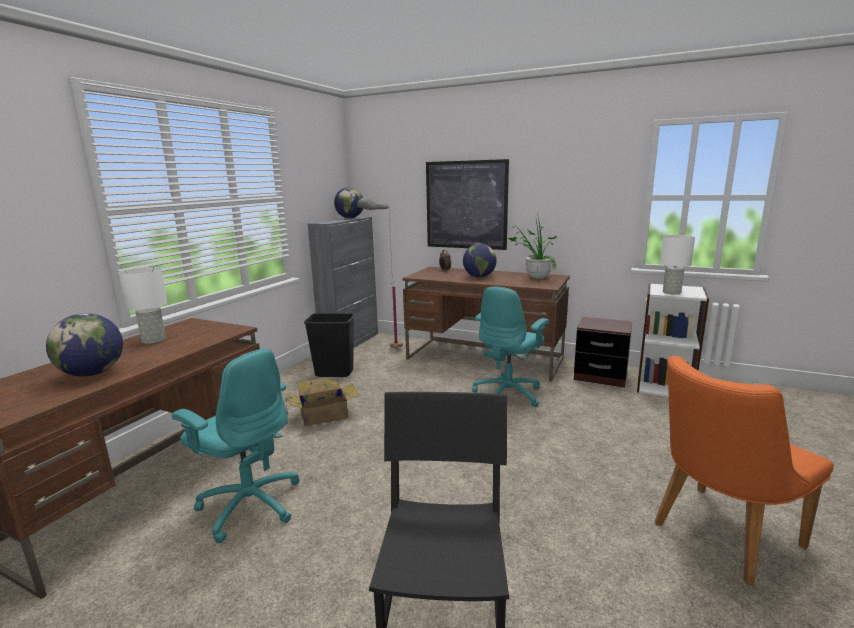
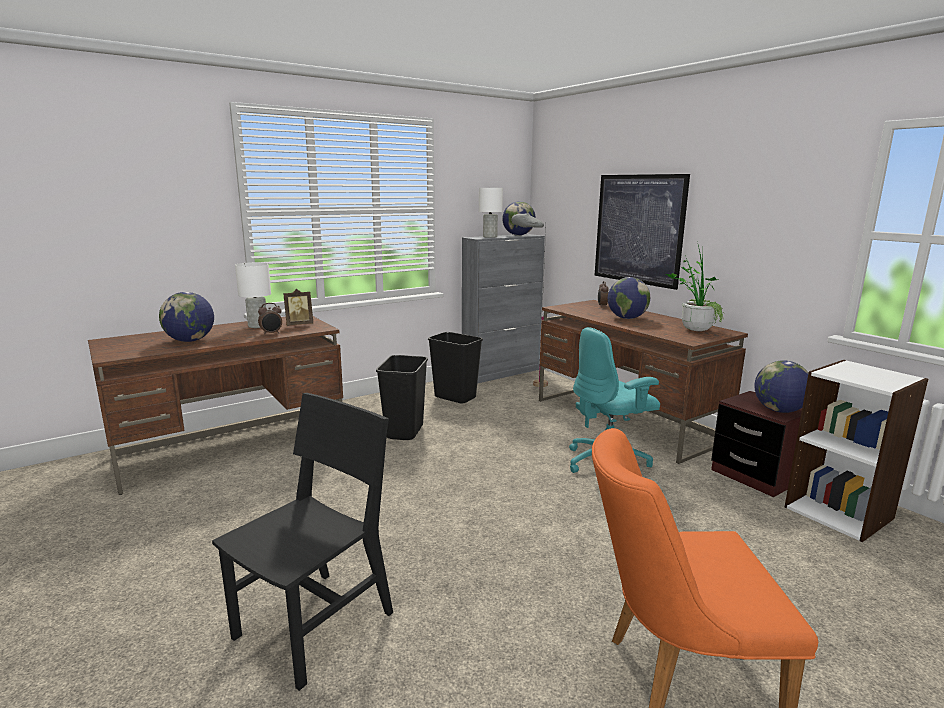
camera: 30 degrees right, 0 degrees up
turquoise office chair [172,349,299,543] -> none
cardboard box [285,378,359,426] -> black trash can [376,355,428,440]
white table lamp [660,235,695,295] -> white table lamp moved to [479,188,503,238]
none -> alarm clock [258,303,282,335]
none -> picture frame [283,289,313,326]
none -> globe [754,360,809,413]

